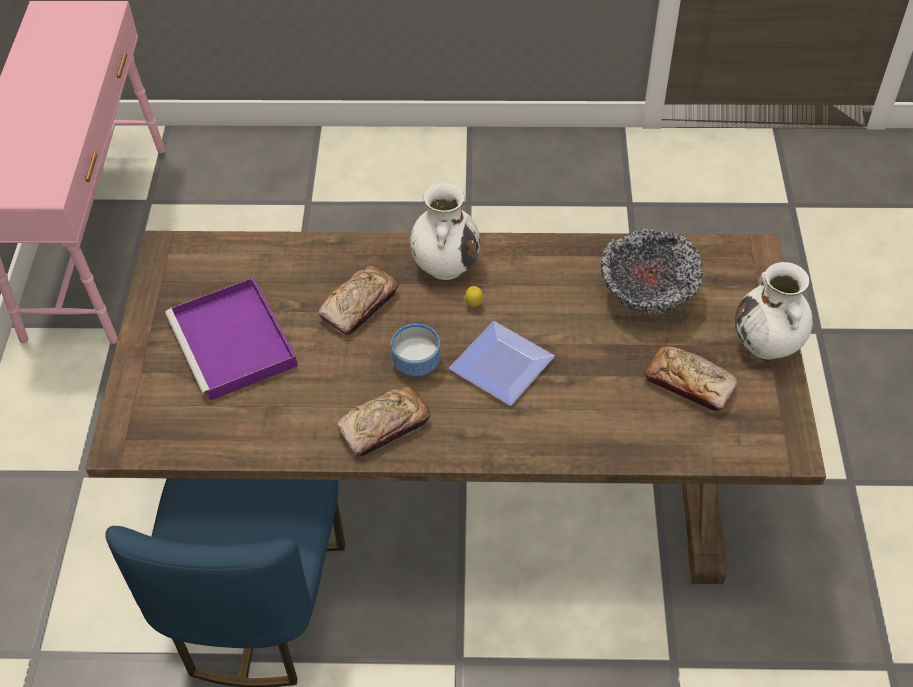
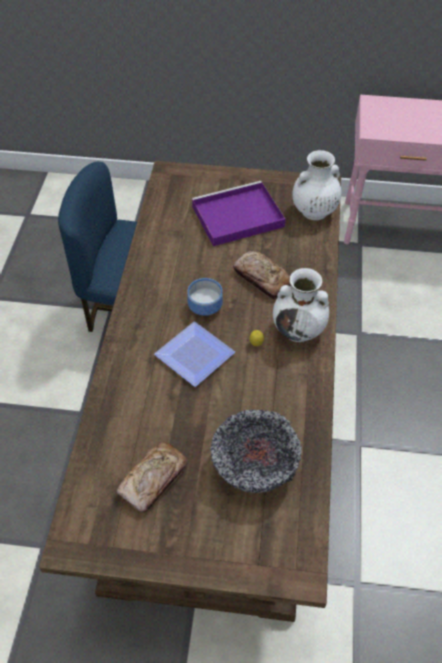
camera: 95 degrees right, 0 degrees up
bread [337,386,430,456] -> none
white vase [735,262,813,360] -> white vase moved to [292,150,342,220]

